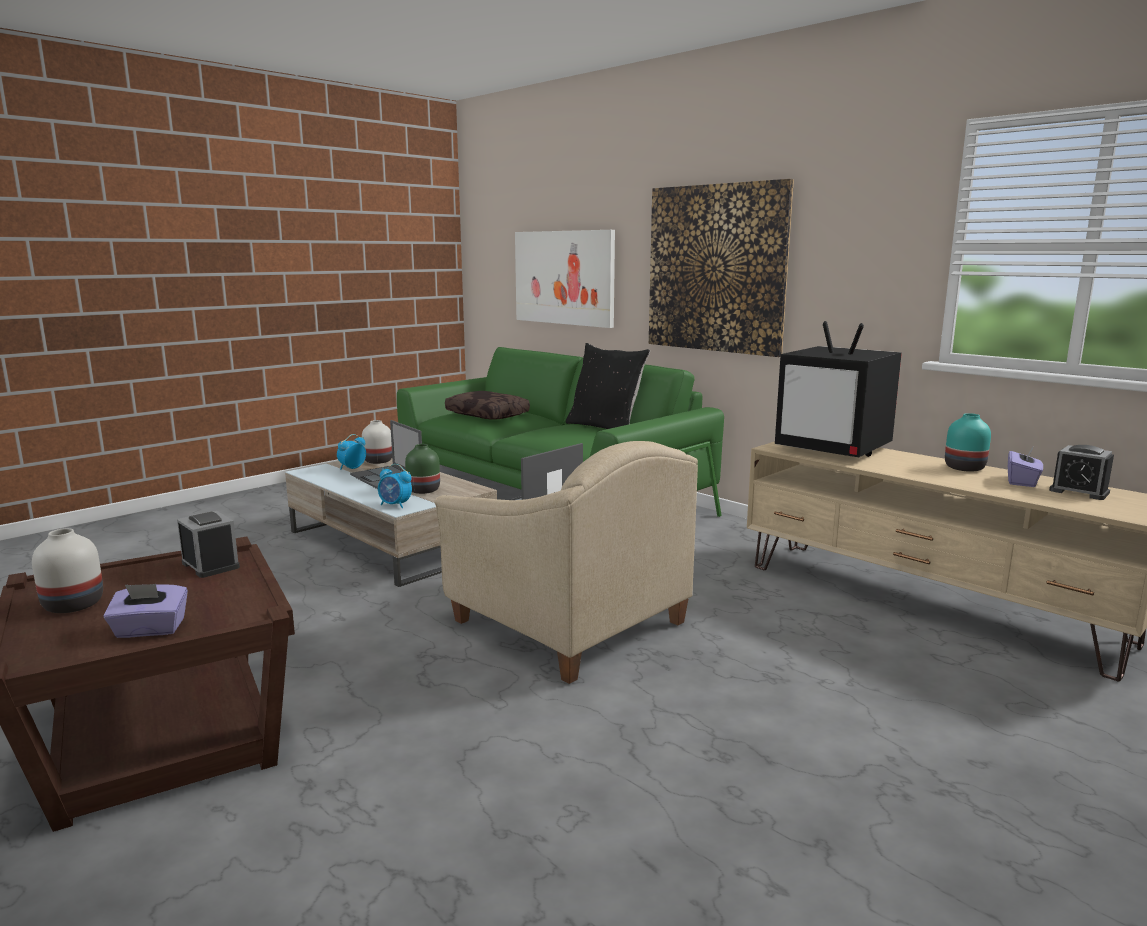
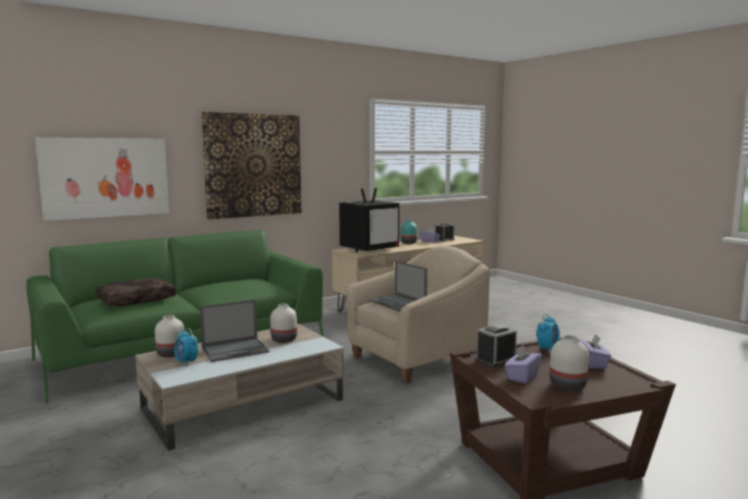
camera: 80 degrees left, 5 degrees down
alarm clock [378,464,412,508] -> alarm clock moved to [537,314,560,354]
green vase [405,444,440,494] -> white vase [270,304,297,343]
black pillow [565,343,650,429] -> none
none -> purple tissue box [505,344,542,384]

